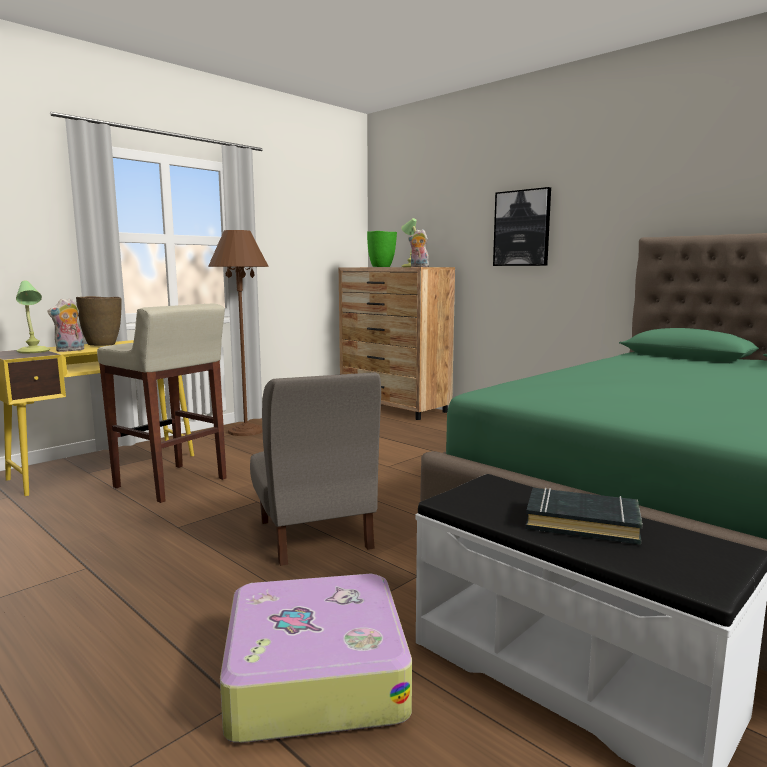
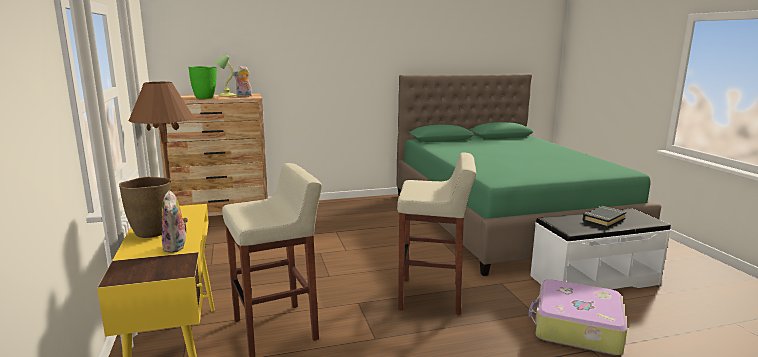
camera: 60 degrees left, 5 degrees up
table lamp [16,280,50,353] -> none
grey chair [250,372,381,566] -> beige stool [397,152,476,315]
picture [493,187,551,266] -> none

